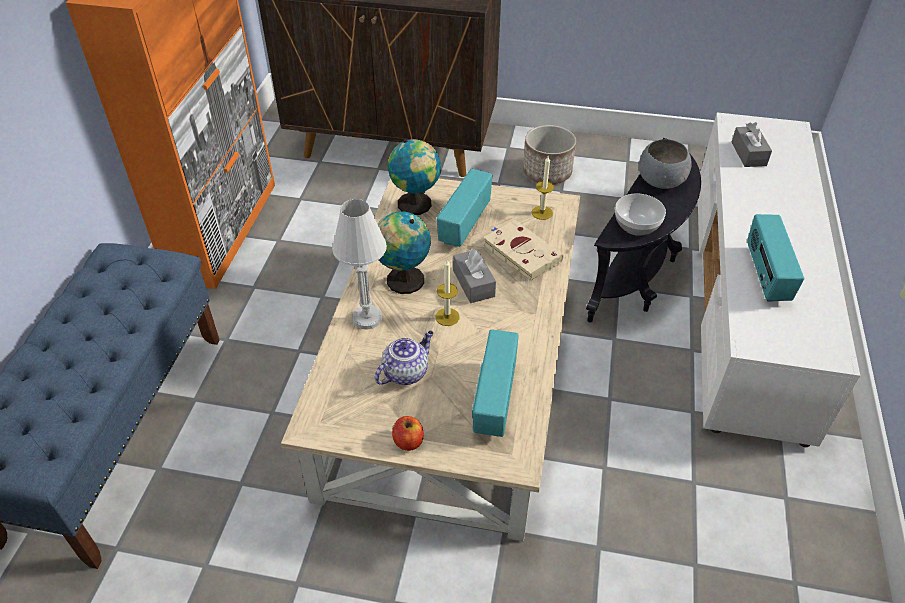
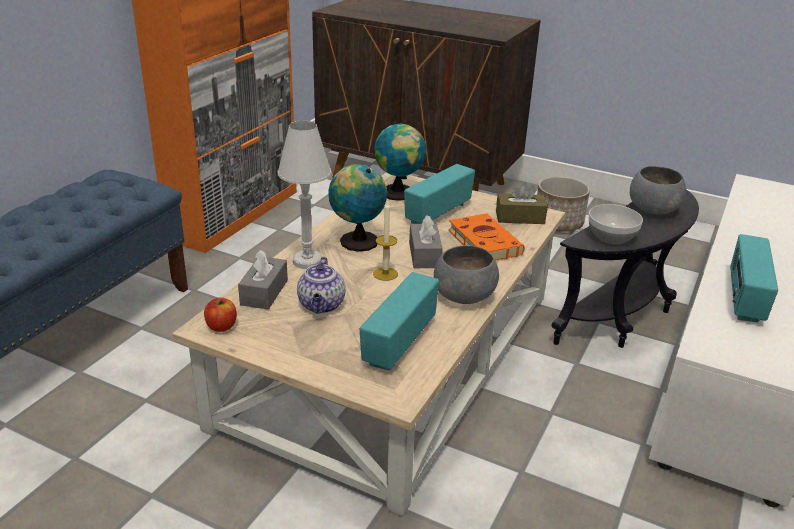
camera: 15 degrees right, 15 degrees down
teapot [375,331,434,385] -> teapot turned 120 degrees clockwise [297,257,346,313]
apple [392,416,424,451] -> apple moved to [204,297,237,332]
beige book [483,220,564,282] -> orange book [448,213,525,261]
candle [532,156,554,220] -> brown tissue box [496,182,548,224]
grey tissue box [732,122,772,167] -> grey tissue box moved to [238,250,288,310]
none -> grey bowl [434,245,499,304]

